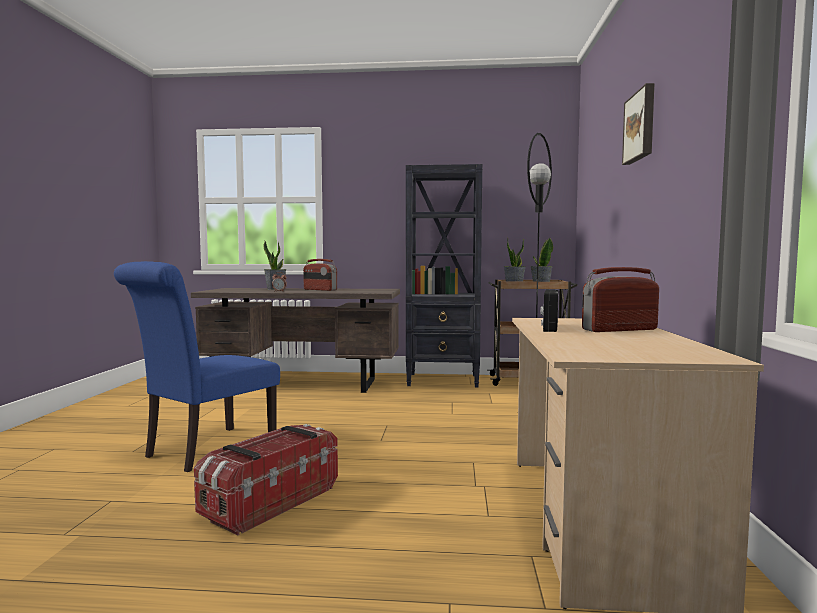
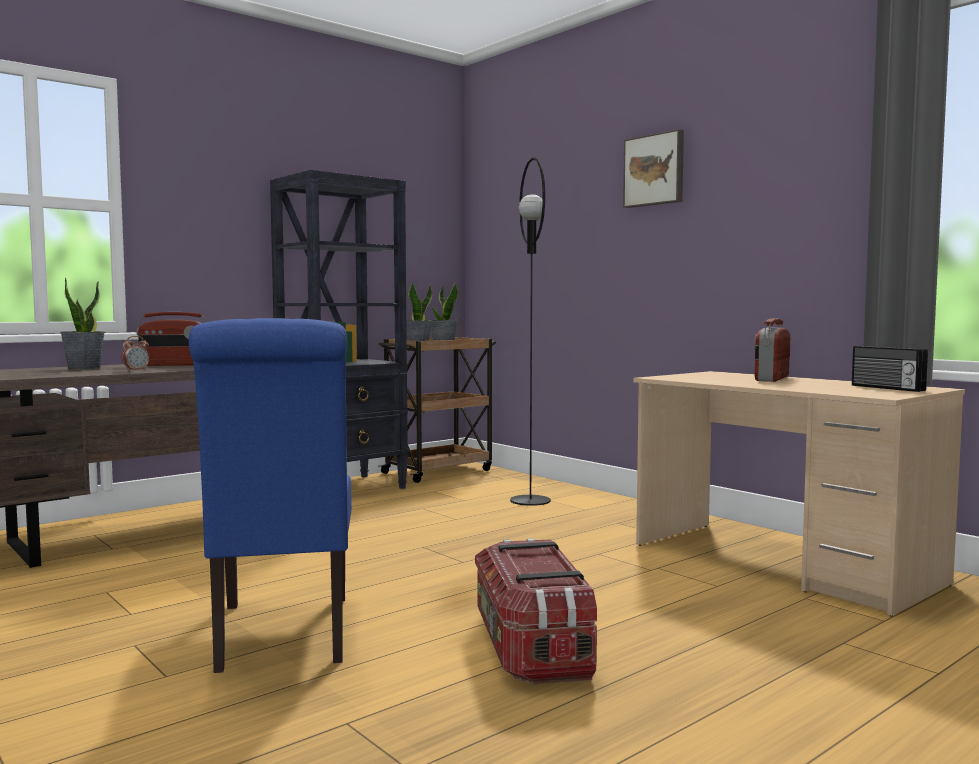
camera: 45 degrees left, 0 degrees up
radio [541,289,558,332] -> radio moved to [852,346,928,392]

